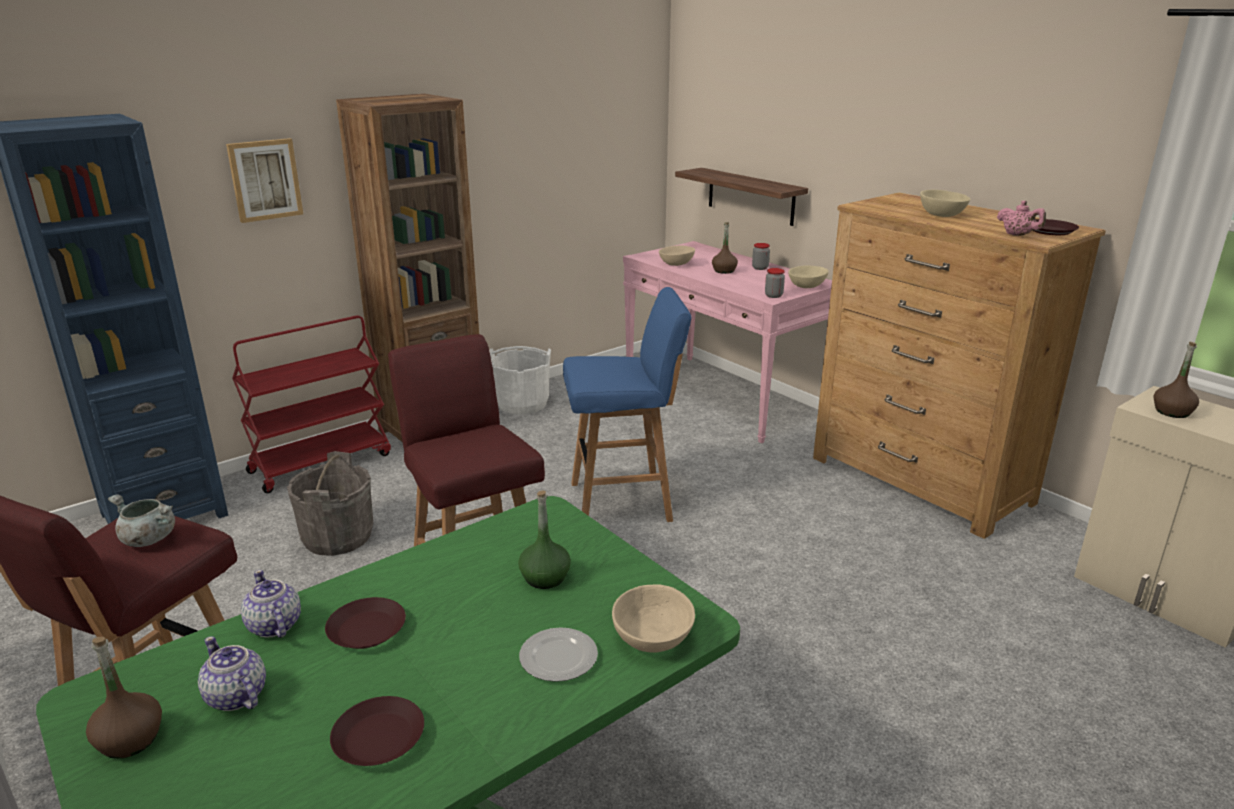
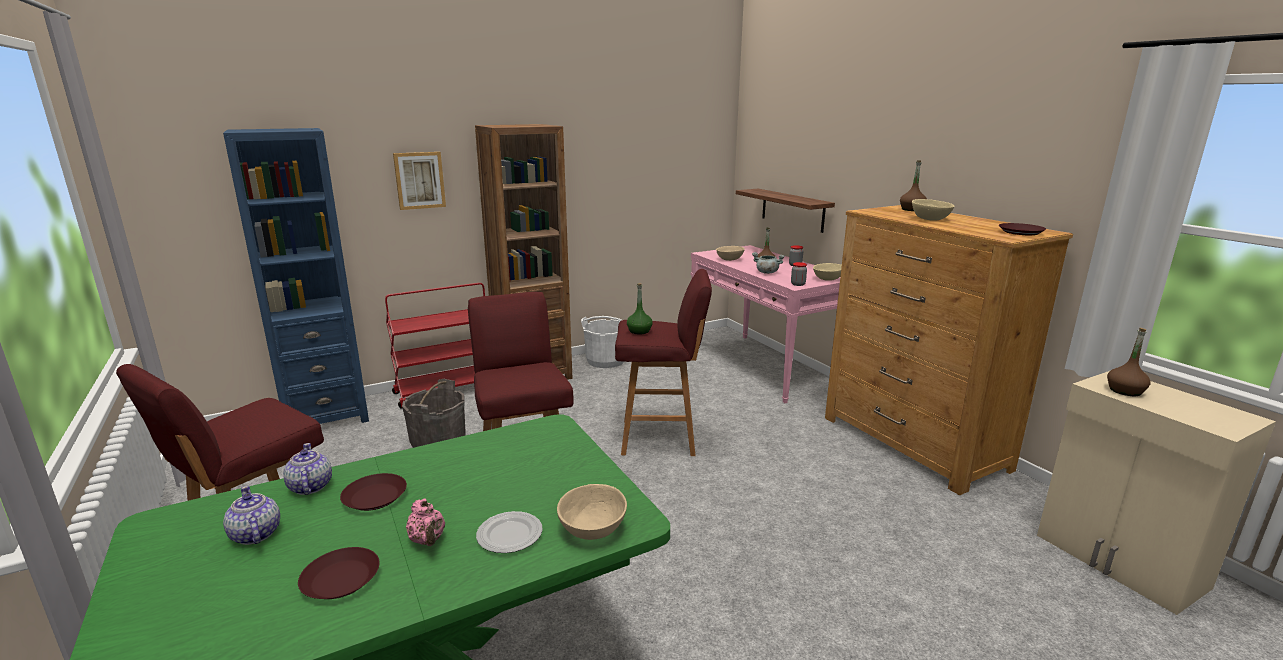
camera: 10 degrees right, 5 degrees down
brown bottle [86,637,162,759] -> brown bottle moved to [900,160,927,211]
grey cooking pot [108,494,175,547] -> grey cooking pot moved to [752,252,785,274]
green bottle [518,490,571,589] -> green bottle moved to [627,283,653,334]
blue stool [563,287,691,522] -> red stool [615,269,712,456]
pink teapot [997,201,1046,236] -> pink teapot moved to [406,498,445,546]

